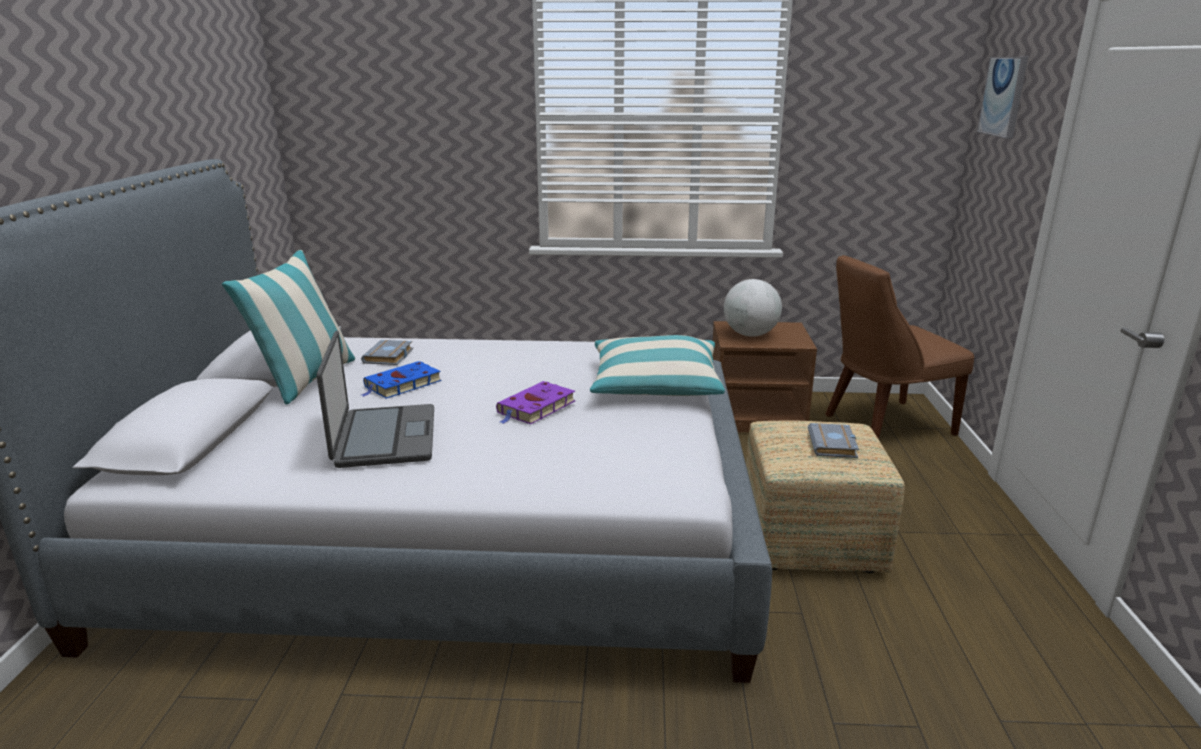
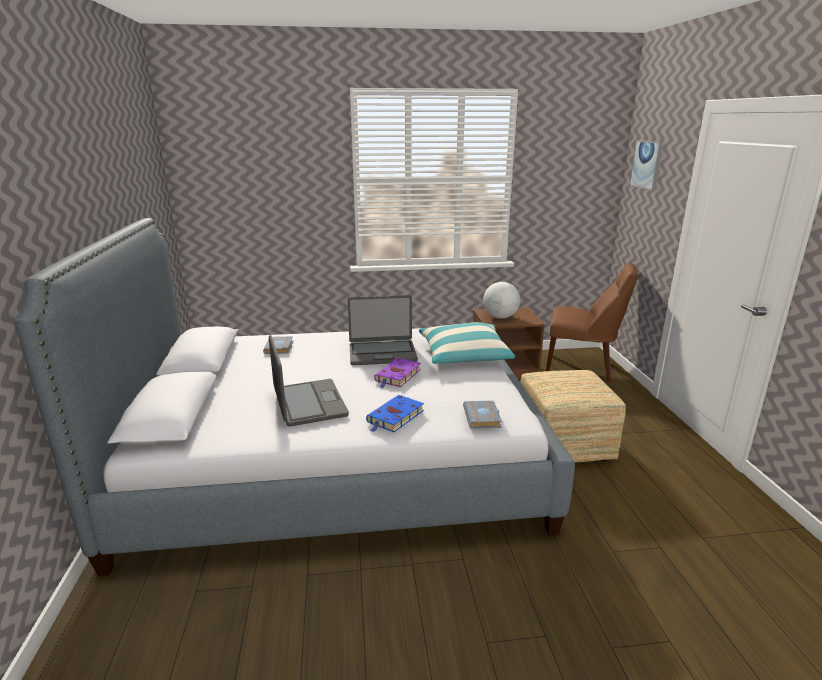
camera: 10 degrees left, 0 degrees up
pillow [222,250,355,405] -> none
blue book [362,361,441,399] -> blue book moved to [366,395,424,432]
grey book [808,423,859,458] -> grey book moved to [463,401,502,429]
brown chair [825,255,974,439] -> brown chair turned 135 degrees counterclockwise [546,262,638,382]
none -> laptop [348,295,418,365]

